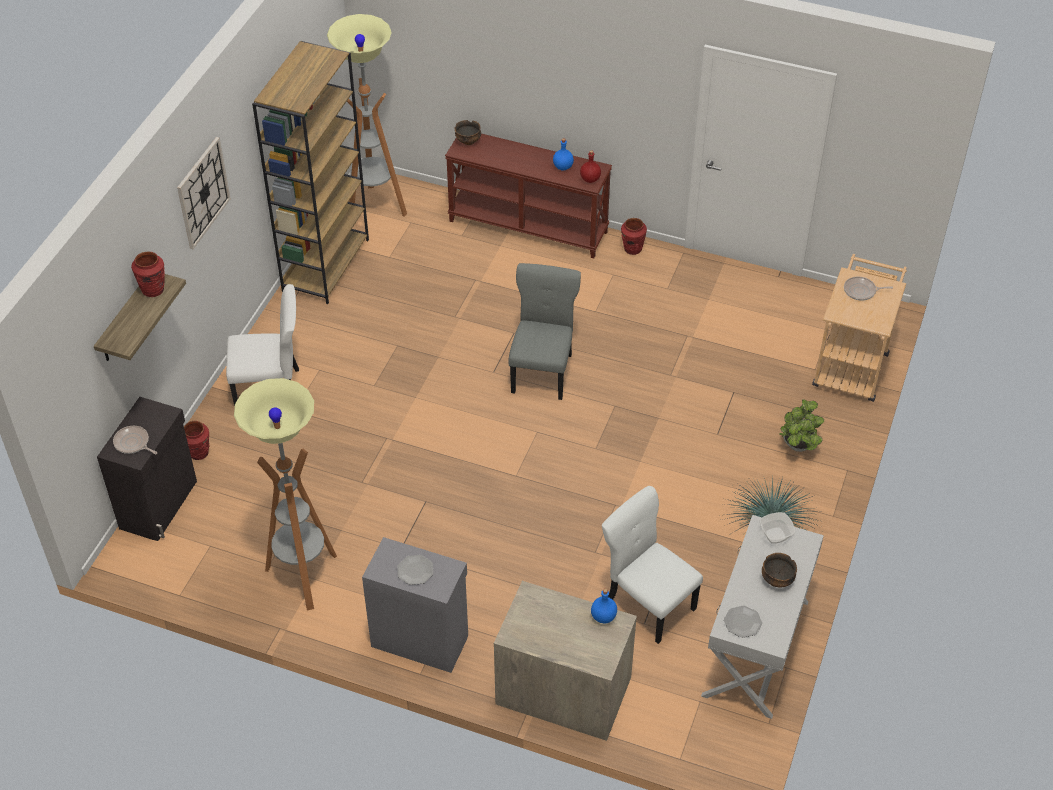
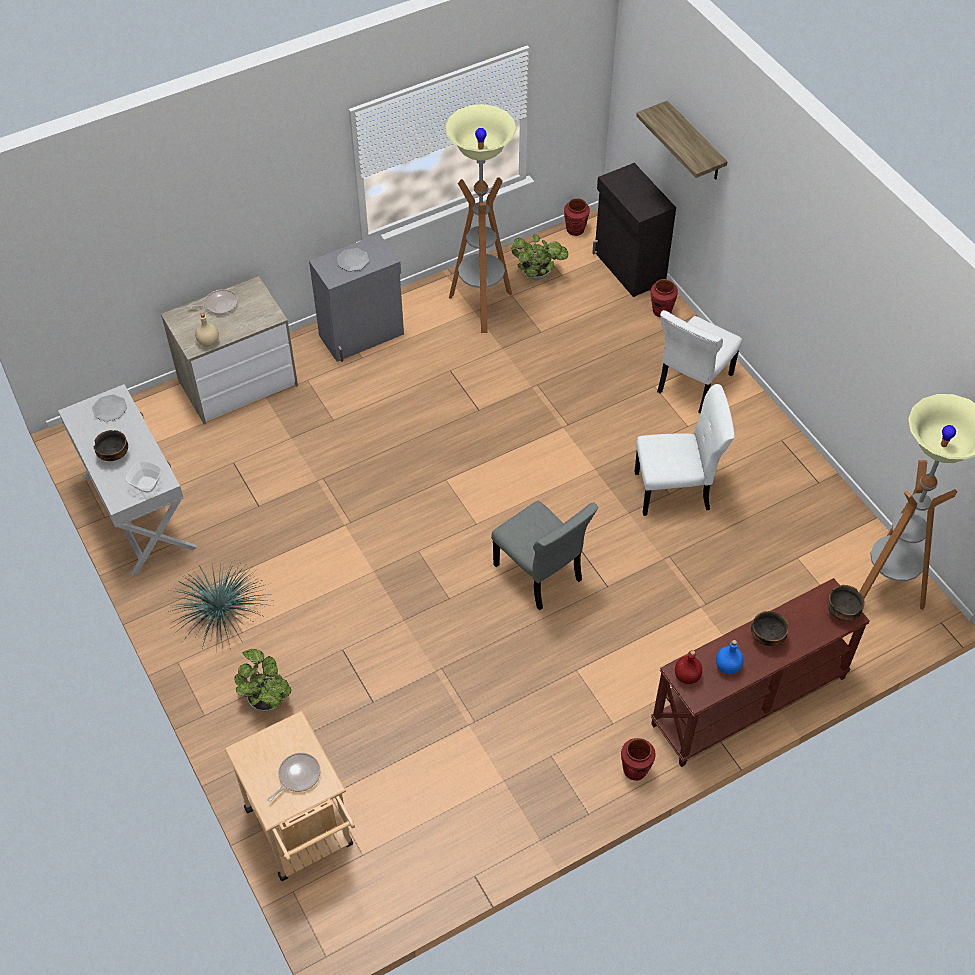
camera: 130 degrees right, 5 degrees up
frying pan [113,426,157,454] -> frying pan moved to [188,289,238,315]
red vase [131,252,165,297] -> red vase moved to [564,198,590,236]
wall clock [177,137,231,249] -> none
brown bookcase [252,41,369,304] -> none
blue bottle [591,589,617,623] -> beige bottle [195,313,219,347]
white chair [602,486,703,644] -> white chair moved to [635,384,734,516]
none -> potted plant [511,234,568,280]
none -> bowl [751,611,789,646]

